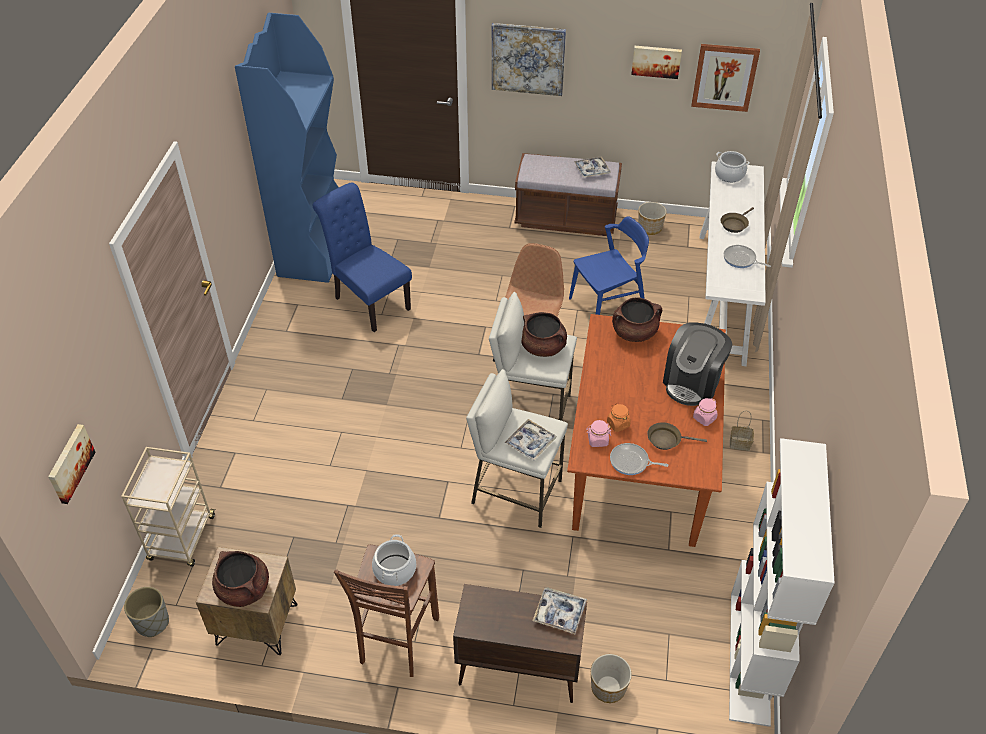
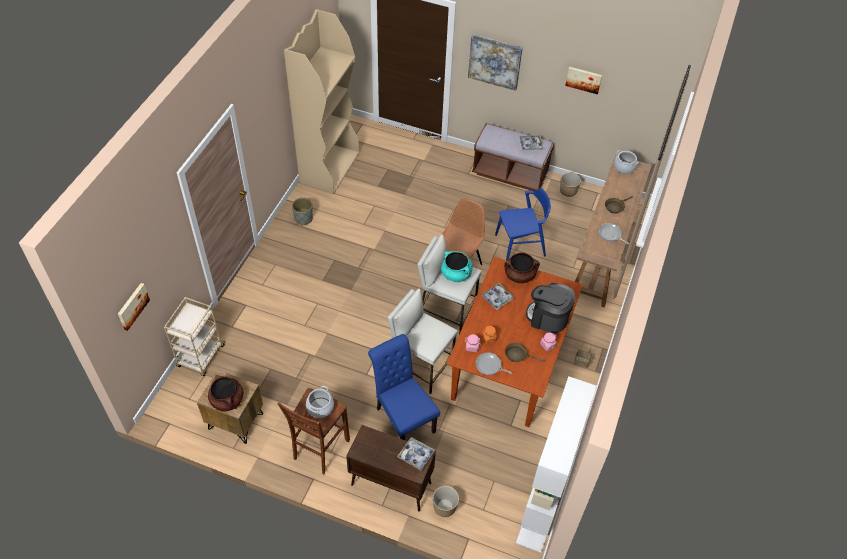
camera: 10 degrees right, 5 degrees up
grey planter [124,587,169,637] -> grey planter moved to [292,198,313,225]
blue bookcase [235,13,339,283] -> beige bookcase [284,9,359,194]
blue chair [313,182,412,332] -> blue chair moved to [368,334,440,440]
tray [505,419,557,460] -> tray moved to [481,283,515,310]
brown cooking pot [522,312,567,357] -> turquoise cooking pot [441,251,473,282]
coffee machine [663,323,732,406] -> coffee machine turned 75 degrees clockwise [526,283,575,334]
picture [691,44,760,112] -> none
white console table [700,161,766,366] -> brown console table [575,155,652,307]

